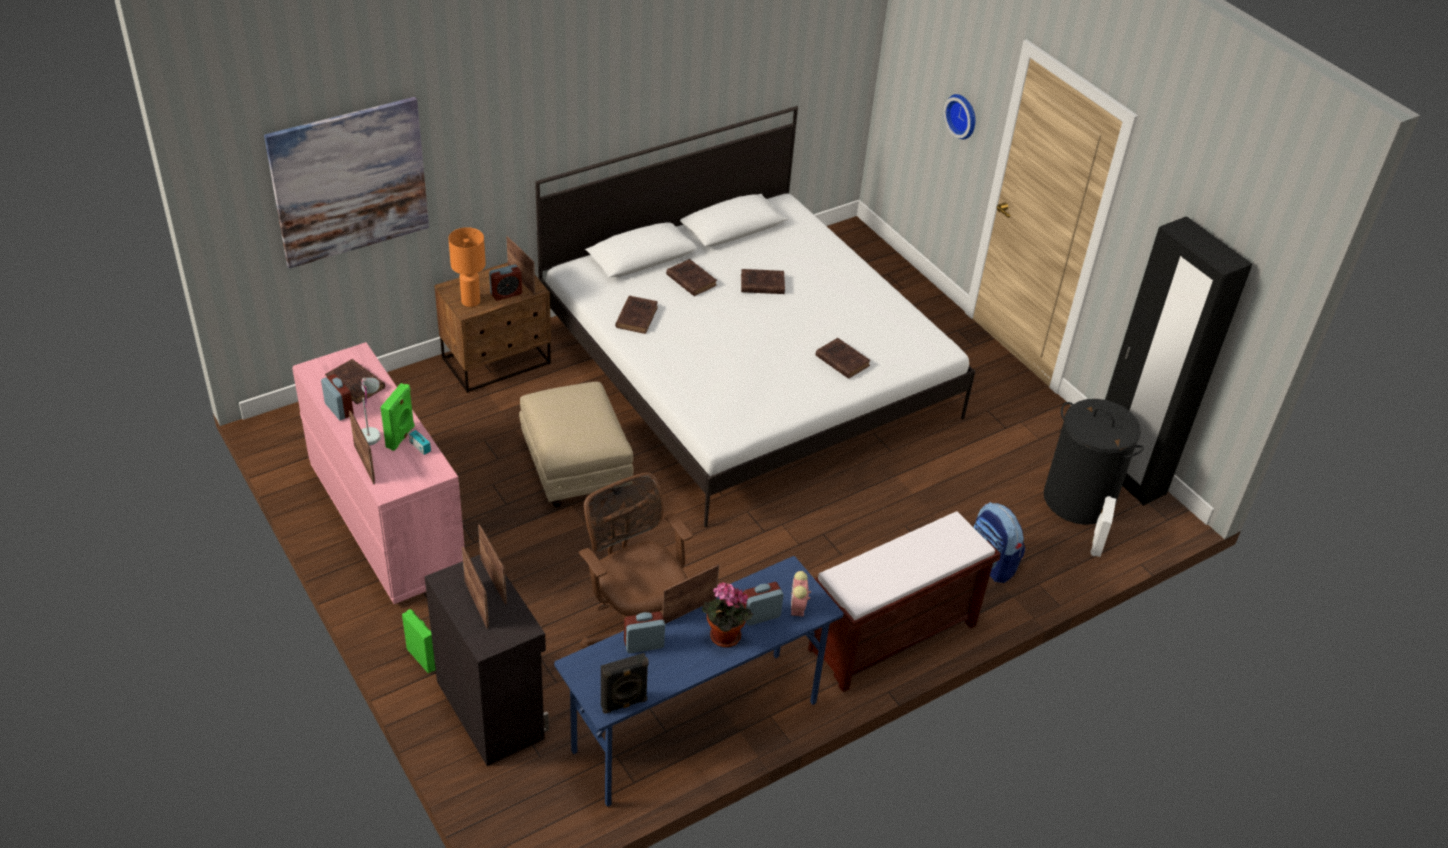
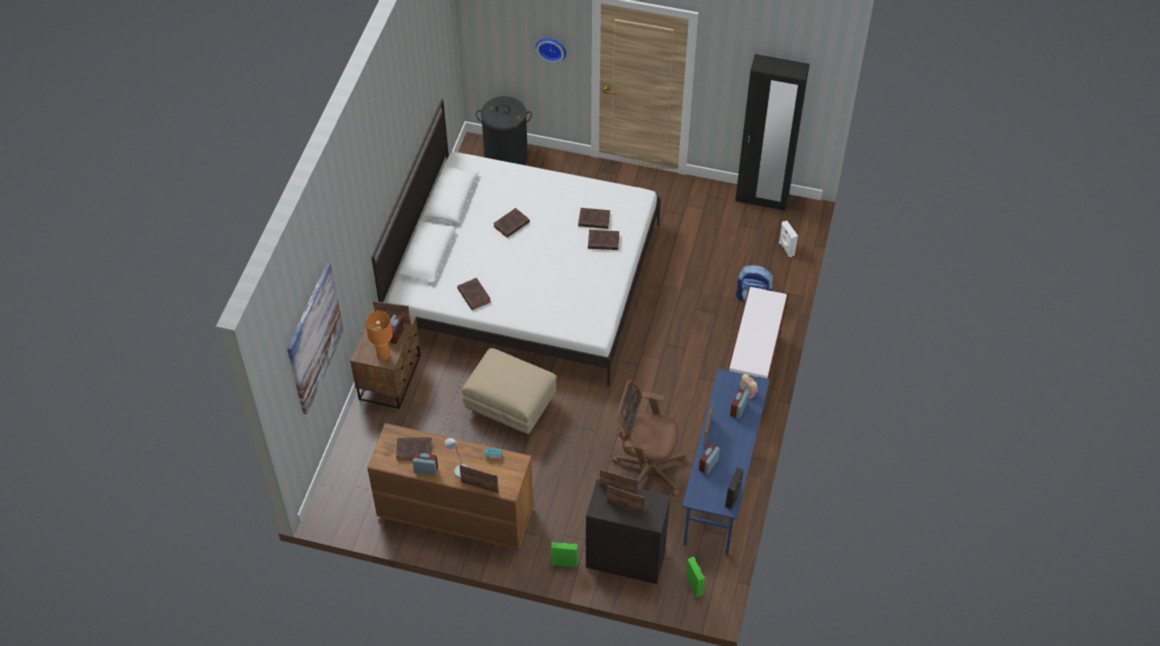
camera: 40 degrees left, 10 degrees up
pink dresser [292,342,465,604] -> brown dresser [367,423,533,549]
green speaker [380,383,415,451] -> green speaker moved to [686,557,705,597]
brown book [666,259,717,296] -> brown book moved to [578,208,610,229]
potted plant [702,582,753,648] -> none
black laundry basket [1044,399,1144,525] -> black laundry basket moved to [476,96,532,165]

